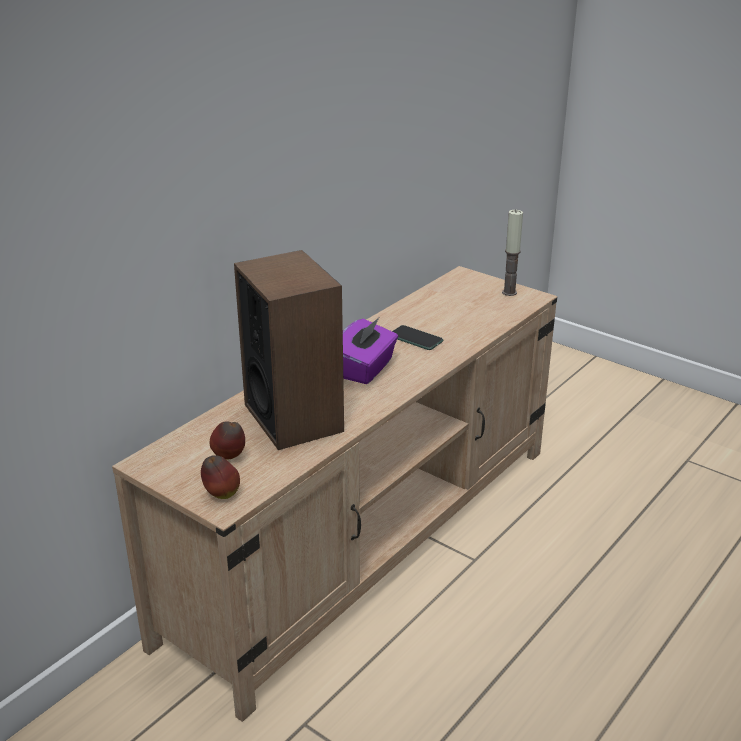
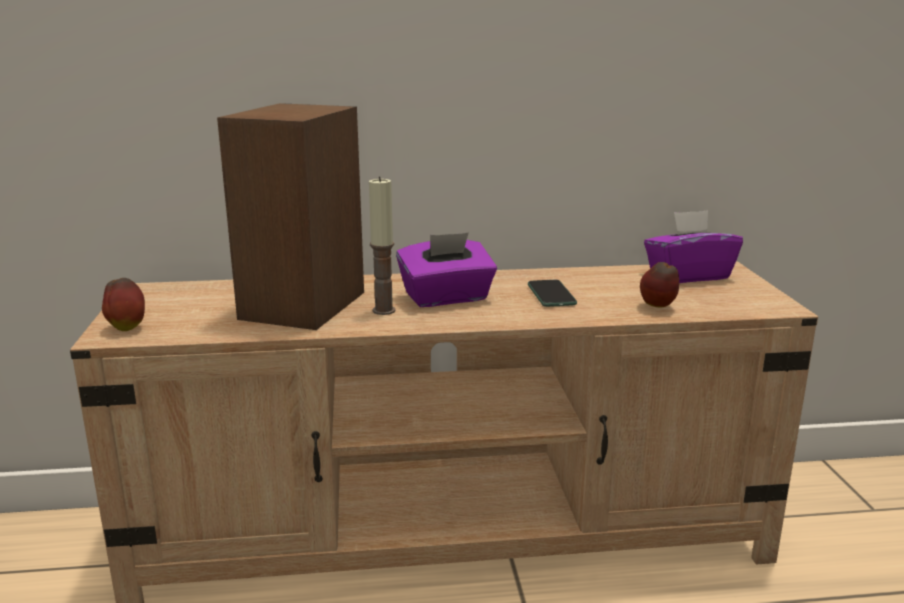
camera: 45 degrees right, 10 degrees down
apple [210,421,245,460] -> apple moved to [640,262,679,307]
candle [502,209,523,296] -> candle moved to [369,176,396,315]
none -> purple tissue box [644,210,743,283]

